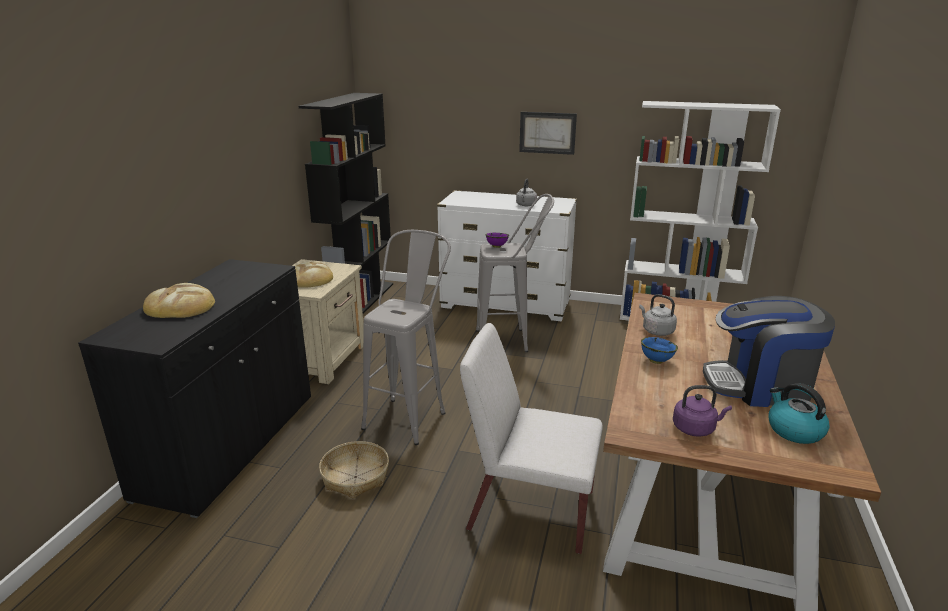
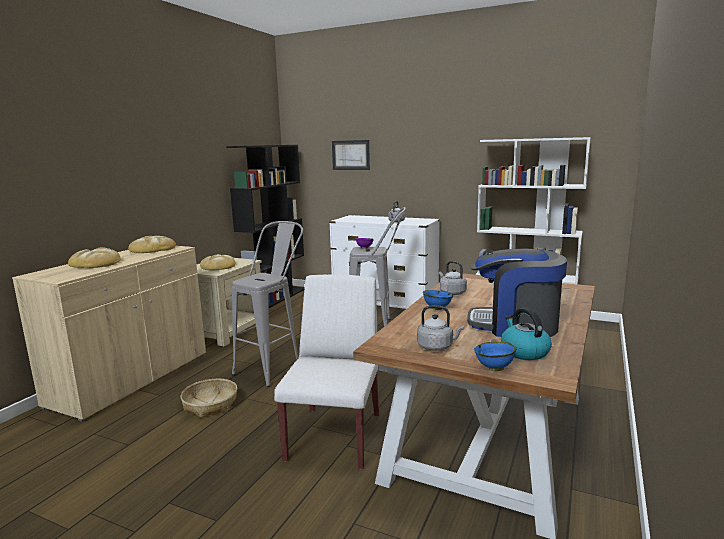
camera: 10 degrees right, 10 degrees down
black cabinet [78,259,311,518] -> beige cabinet [12,246,206,422]
white chair [460,323,603,554] -> white chair turned 75 degrees clockwise [274,274,379,469]
picture [519,112,577,155] -> picture moved to [332,140,370,170]
purple kettle [673,385,732,437] -> grey kettle [417,305,464,351]
none -> bread [128,236,176,253]
none -> blue bowl [474,342,517,371]

